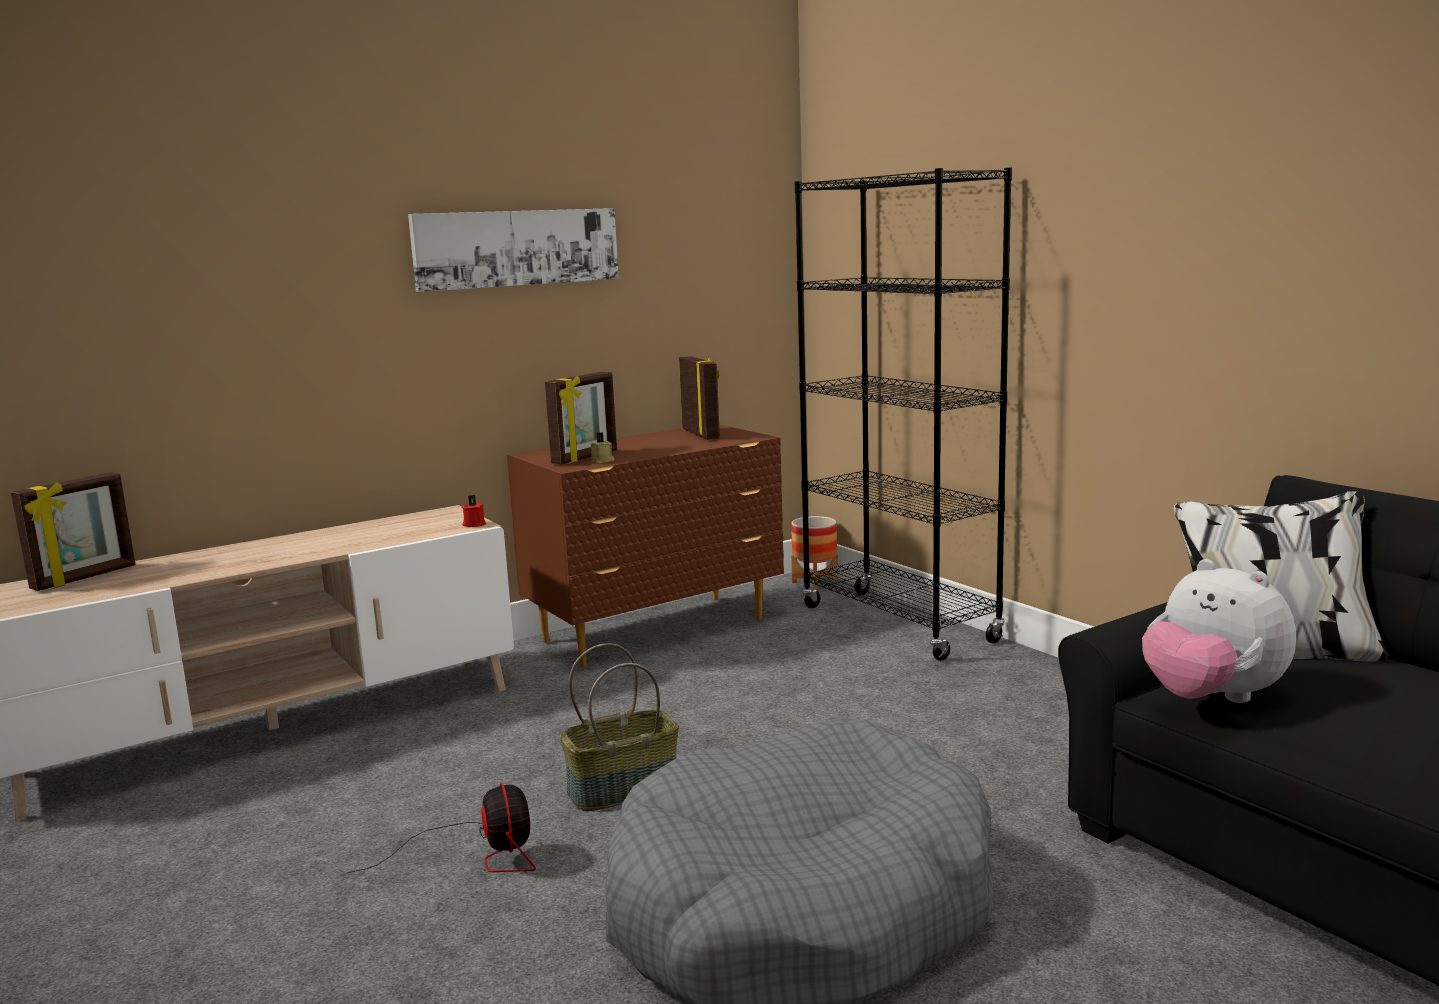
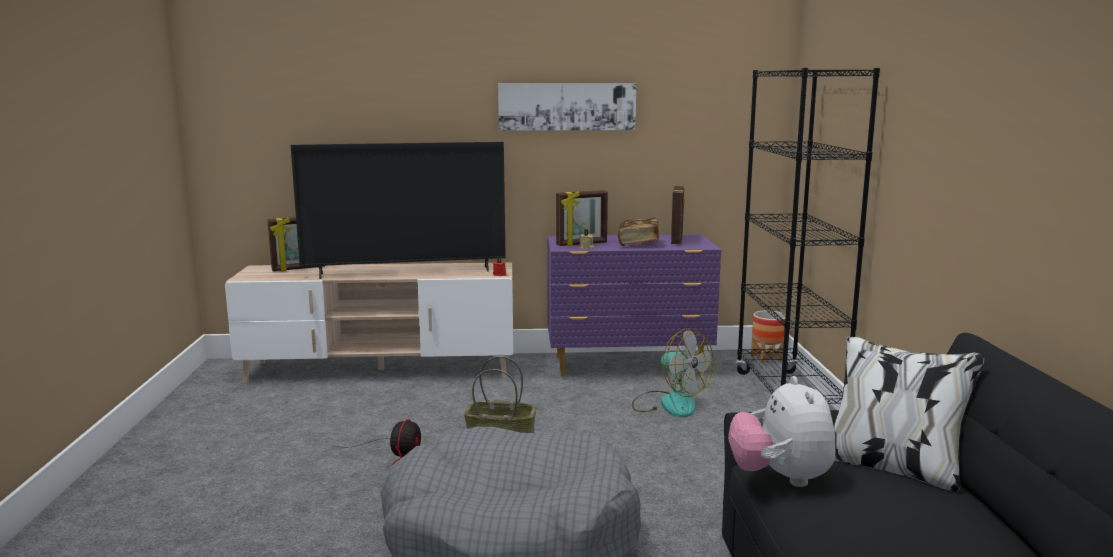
camera: 30 degrees right, 0 degrees up
brown dresser [507,425,784,667] -> purple dresser [547,234,721,377]
none -> television [291,142,506,279]
none -> book [618,218,660,246]
none -> fan [632,328,714,417]

